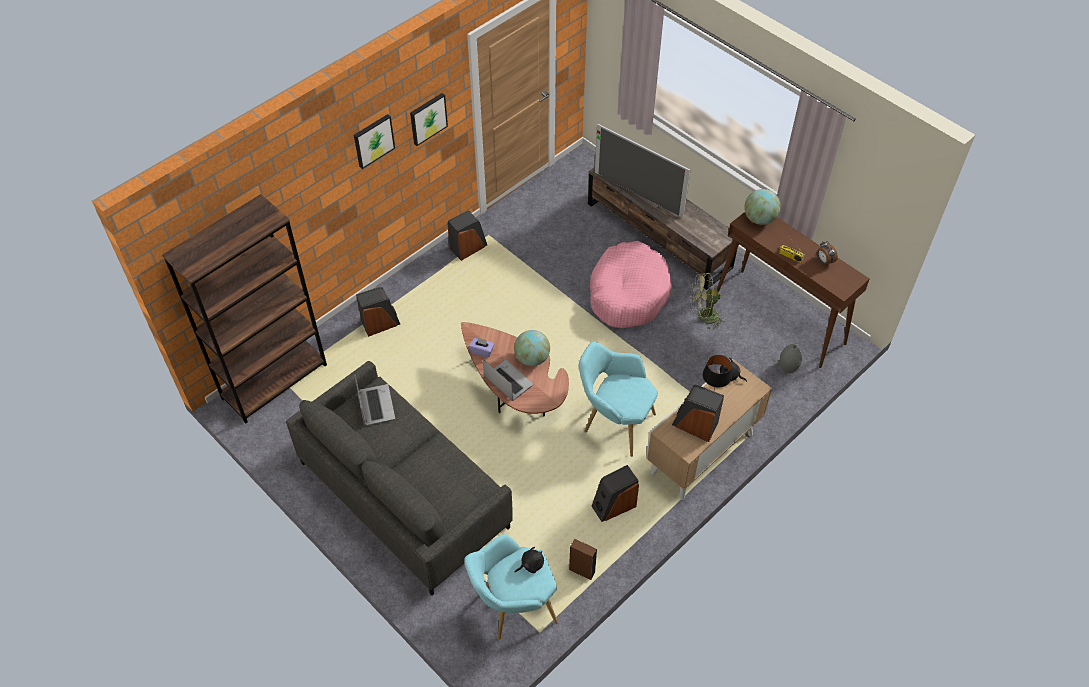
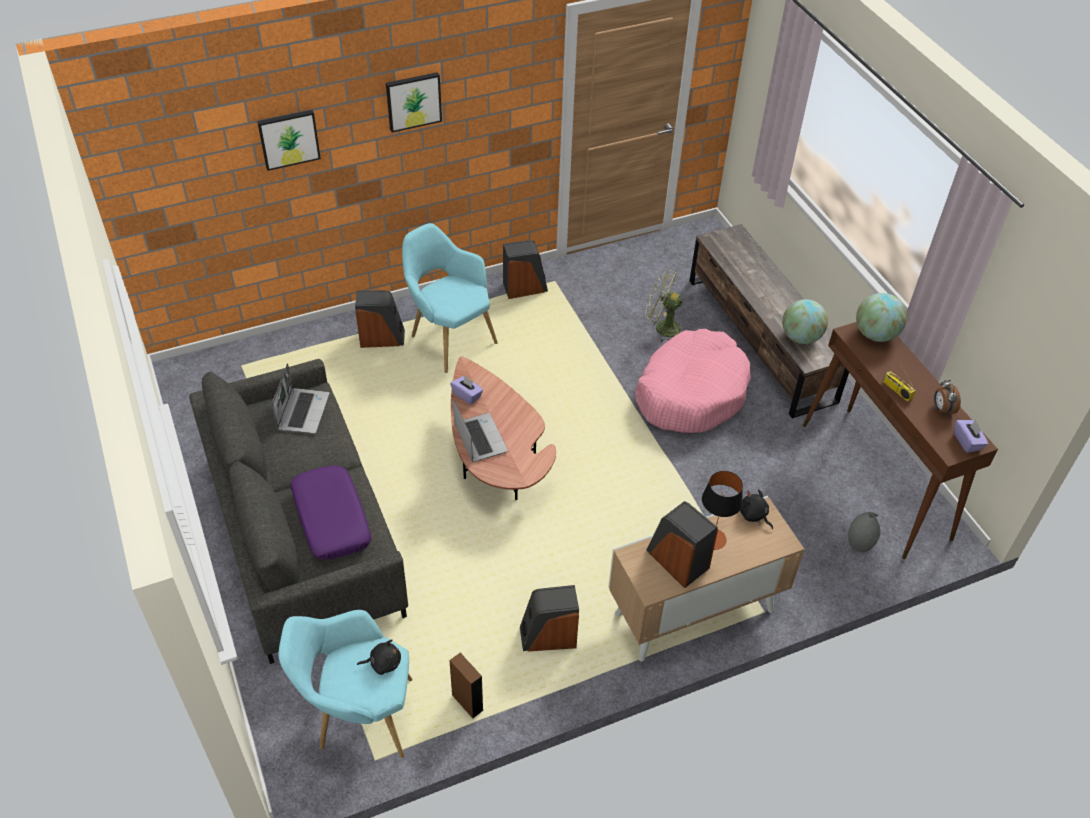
camera: 20 degrees right, 5 degrees down
brown bookcase [162,194,327,424] -> none
picture [410,93,448,146] -> picture moved to [257,110,321,171]
globe [514,330,550,366] -> globe moved to [782,299,828,344]
turquoise armchair [579,342,658,457] -> turquoise armchair moved to [402,223,498,373]
television [595,124,691,218] -> none
green fan [691,273,725,330] -> green fan moved to [644,269,683,342]
none -> purple pillow [290,465,372,560]
none -> purple tissue box [954,420,988,453]

